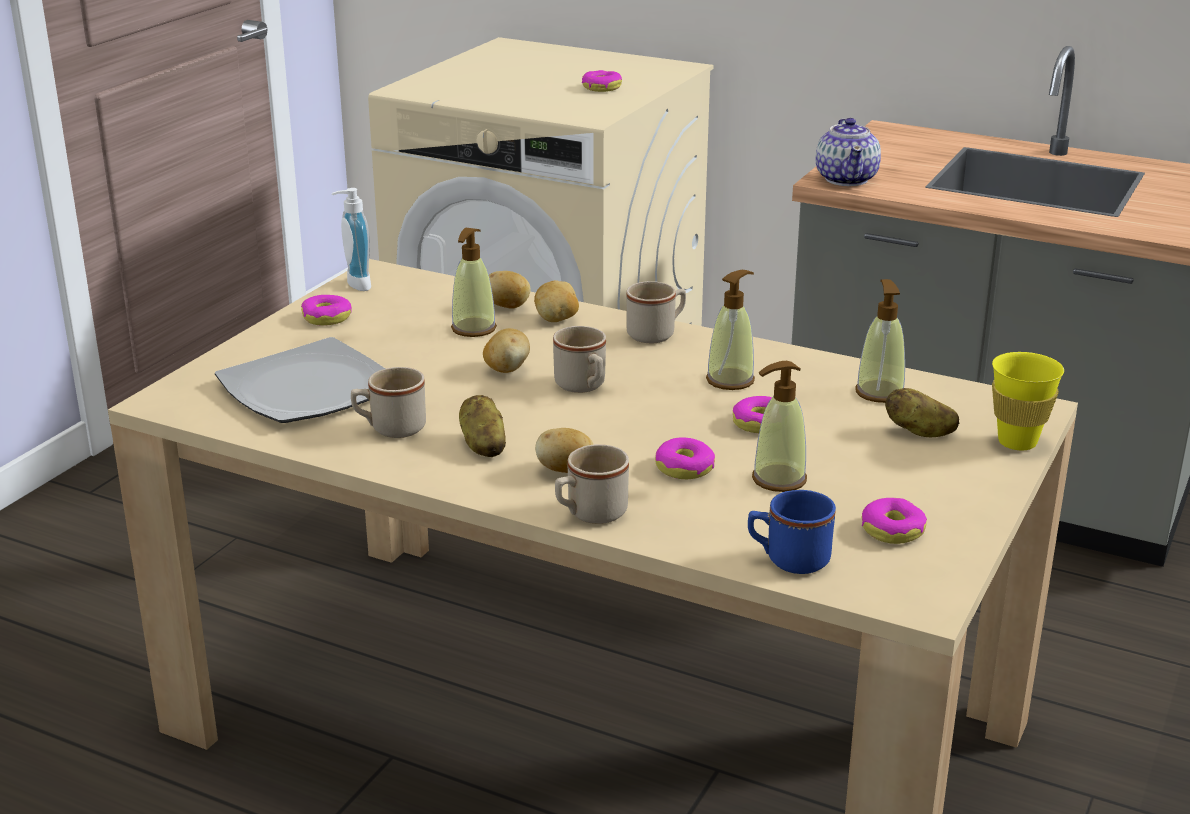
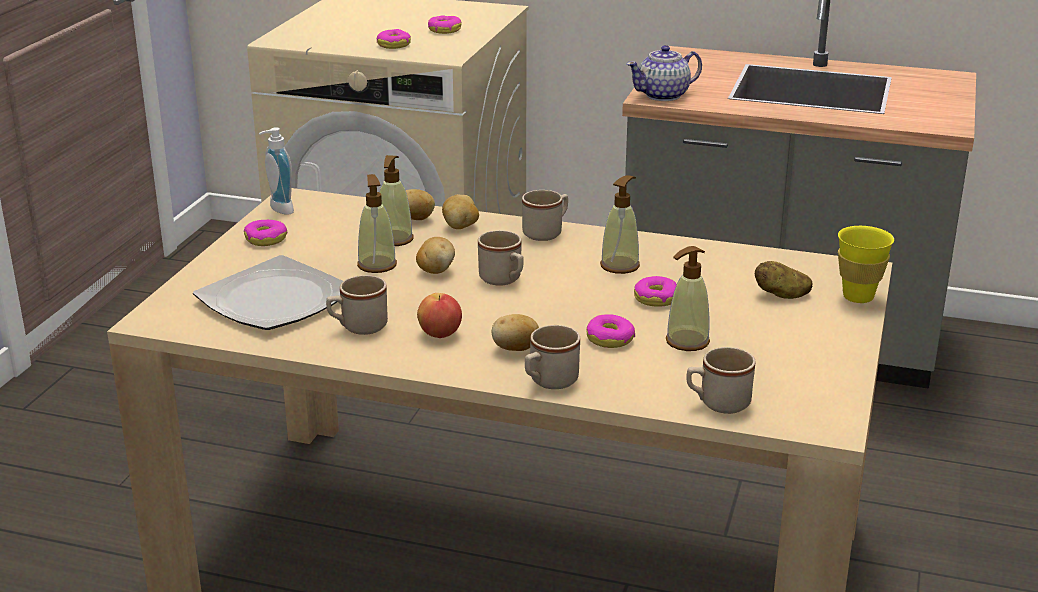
camera: 10 degrees left, 0 degrees up
potato [459,395,506,457] -> apple [417,293,462,338]
blue mug [748,490,836,574] -> beige mug [686,347,755,414]
teapot [816,118,881,186] -> teapot turned 75 degrees clockwise [626,45,702,101]
soap dispenser [855,279,905,403] -> soap dispenser moved to [357,174,397,273]
donut [862,498,927,544] -> donut moved to [377,29,411,49]

